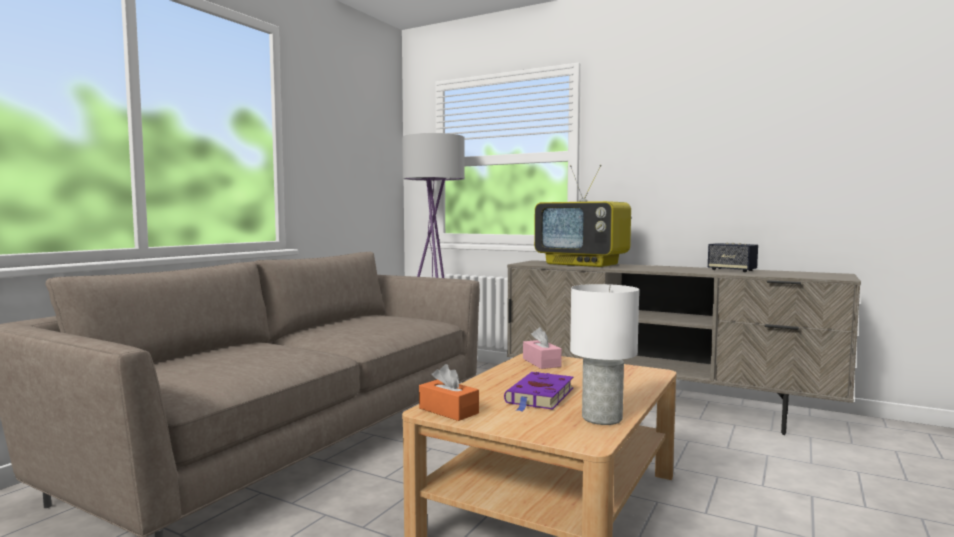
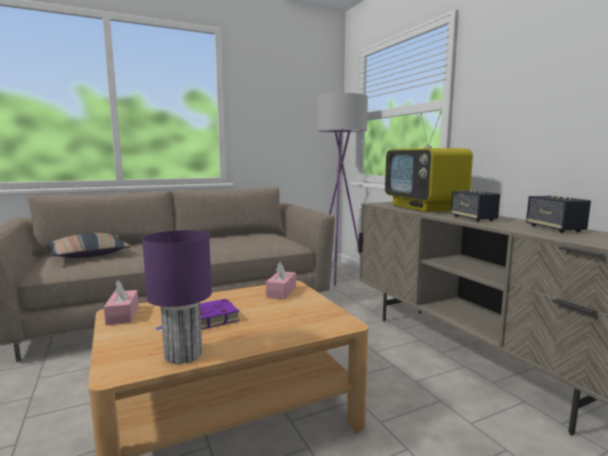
camera: 35 degrees right, 5 degrees up
orange tissue box [419,364,479,421] -> pink tissue box [104,281,139,325]
white table lamp [570,284,639,425] -> purple table lamp [142,230,212,364]
none -> pillow [47,233,131,258]
none -> speaker [451,190,500,222]

